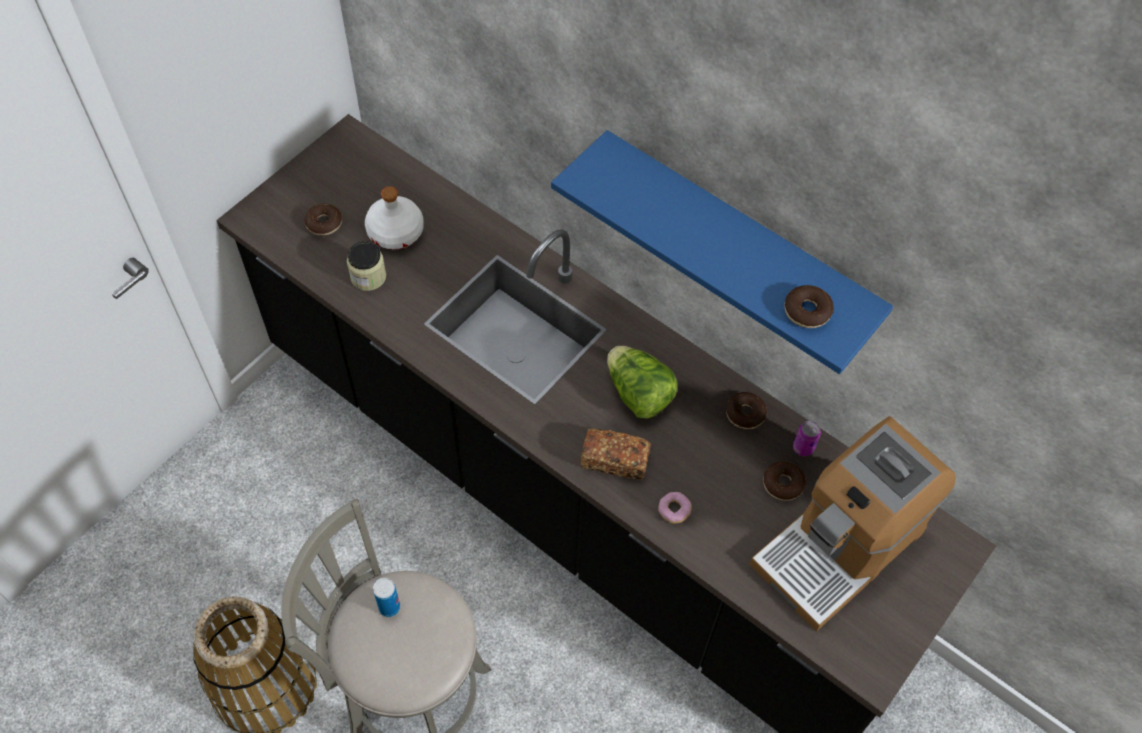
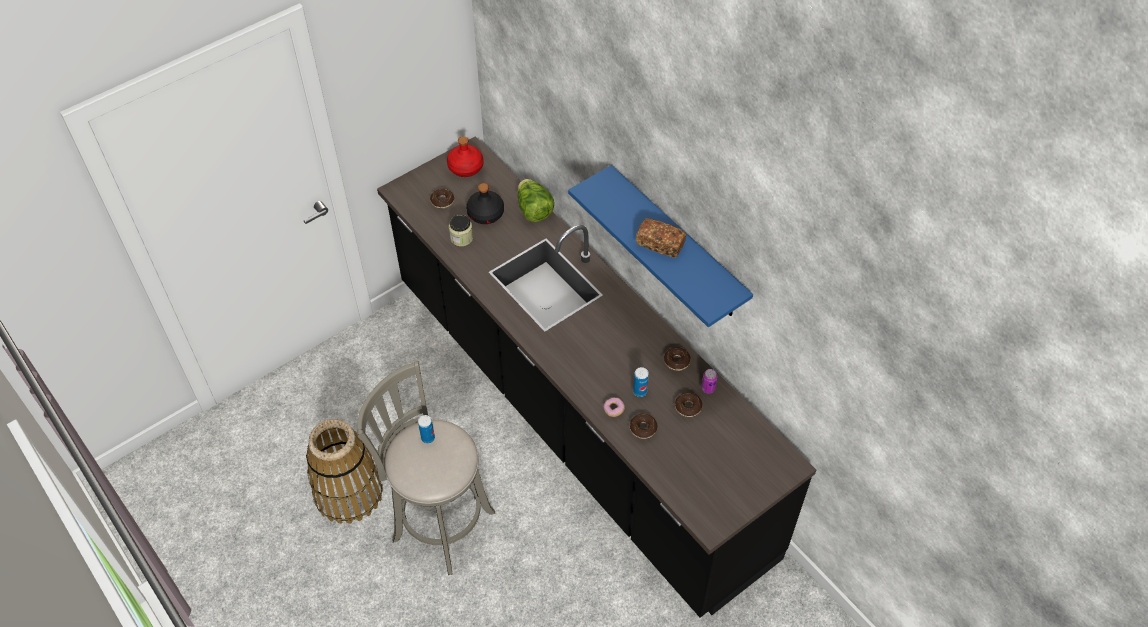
camera: 15 degrees right, 5 degrees down
white bottle [365,186,424,250] -> black bottle [466,183,504,224]
bread [581,429,651,480] -> bread moved to [636,218,686,258]
lettuce [607,346,678,419] -> lettuce moved to [518,179,554,222]
coffee machine [749,416,956,631] -> none
donut [784,285,834,328] -> donut moved to [630,414,657,439]
none -> red bottle [447,136,483,177]
none -> can [633,367,649,397]

